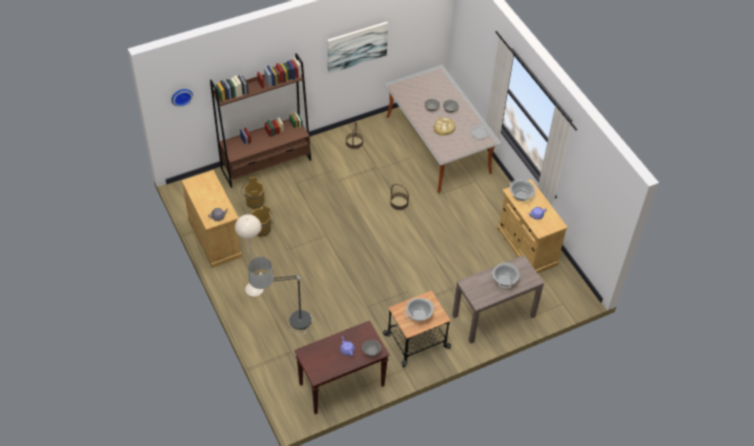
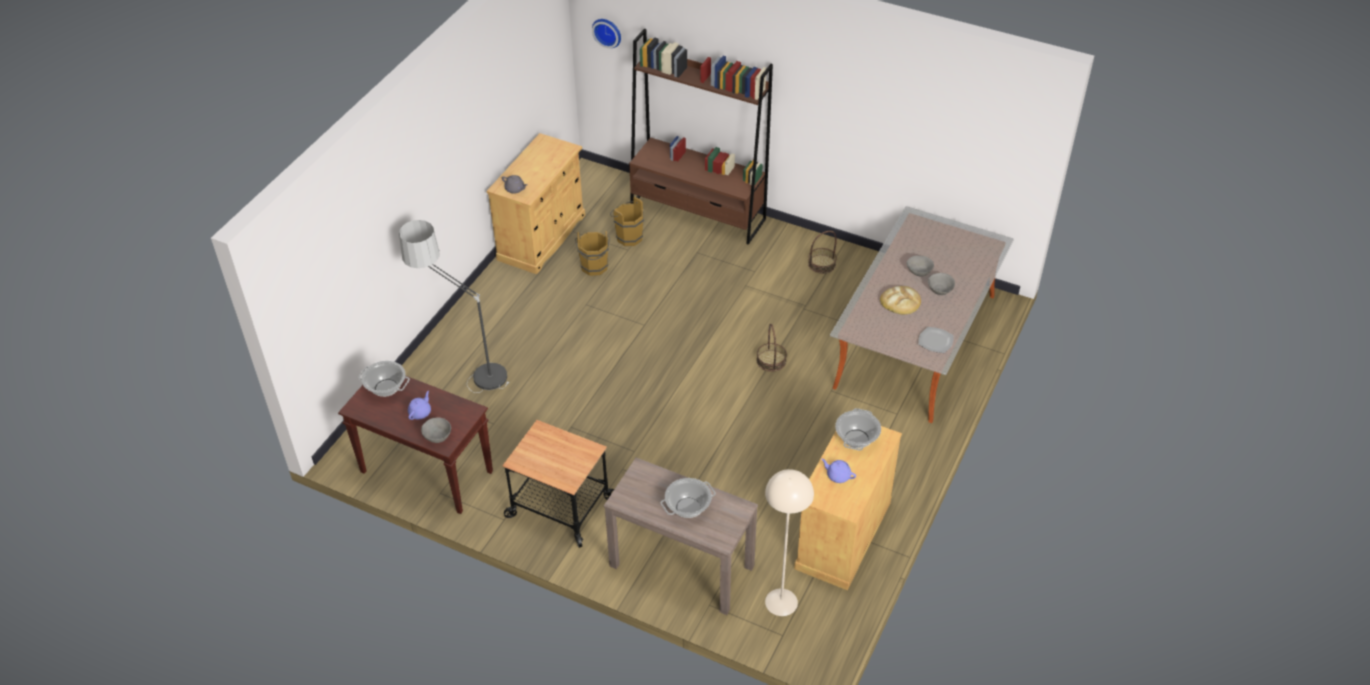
camera: 55 degrees right, 5 degrees down
beige floor lamp [235,214,264,296] -> beige floor lamp moved to [765,469,814,616]
picture [327,22,388,74] -> none
cooking pot [404,298,435,321] -> cooking pot moved to [358,361,410,397]

